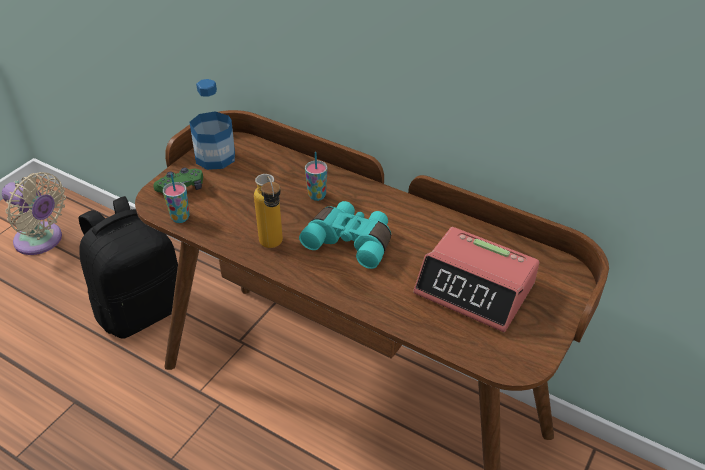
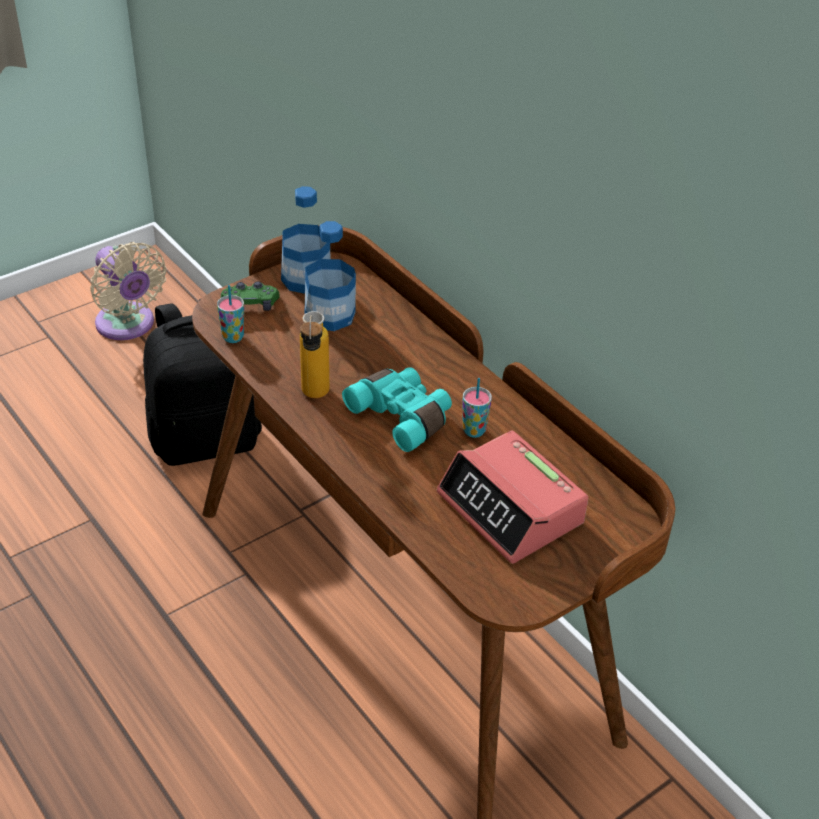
camera: 20 degrees right, 0 degrees up
cup [305,152,328,201] -> cup moved to [463,378,492,438]
none -> bottle [305,221,356,331]

